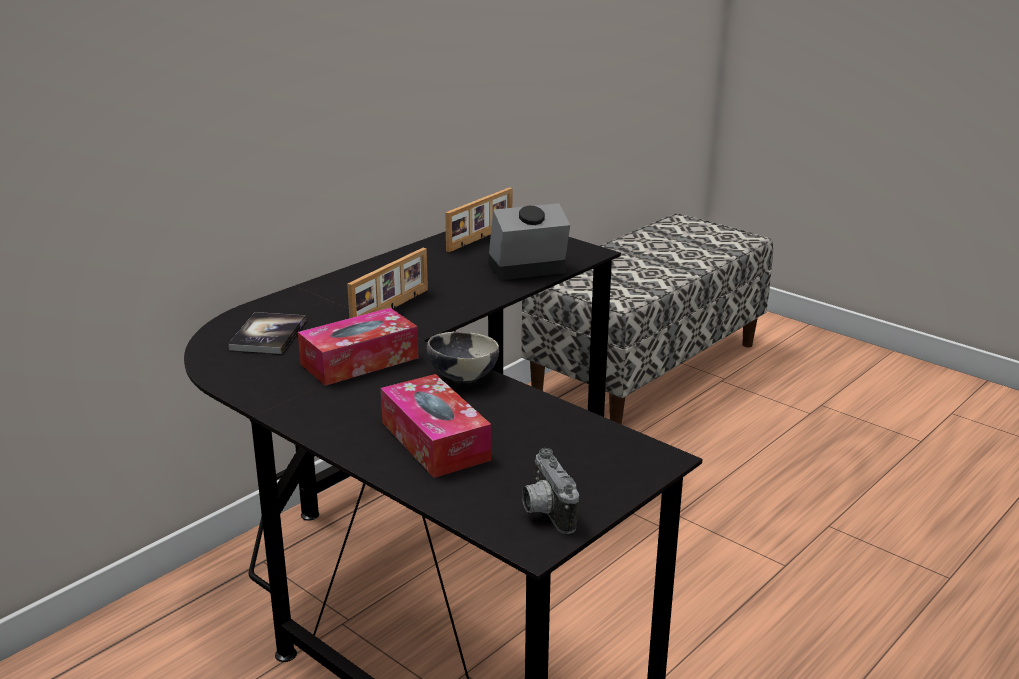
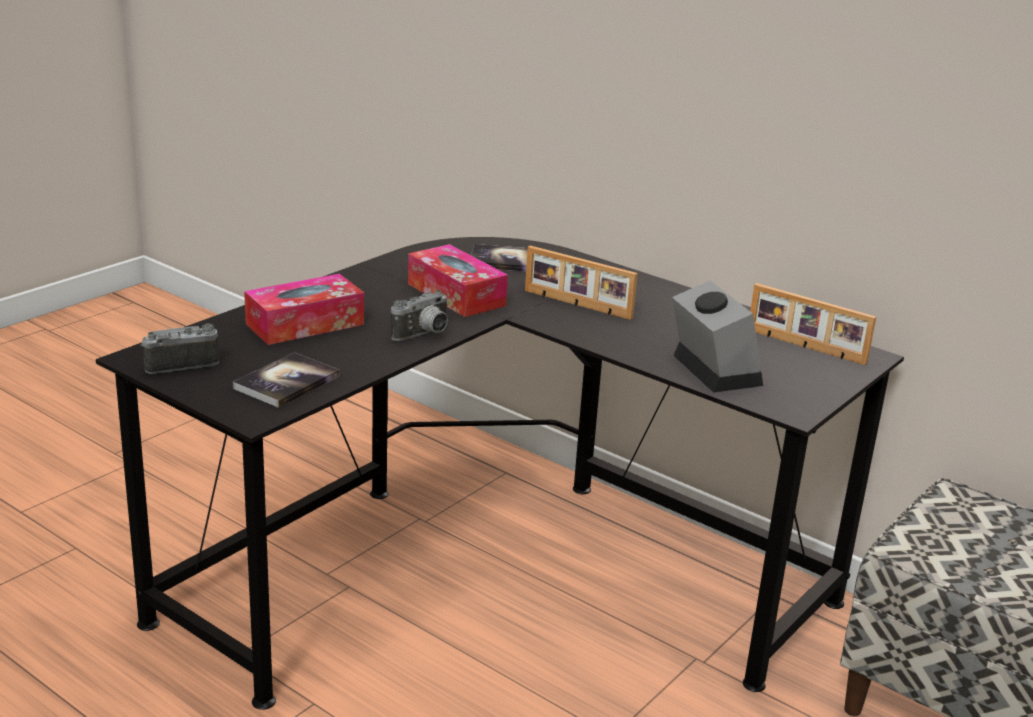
camera: 85 degrees right, 0 degrees up
bowl [427,332,499,383] -> camera [391,290,449,341]
none -> book [233,352,340,408]

